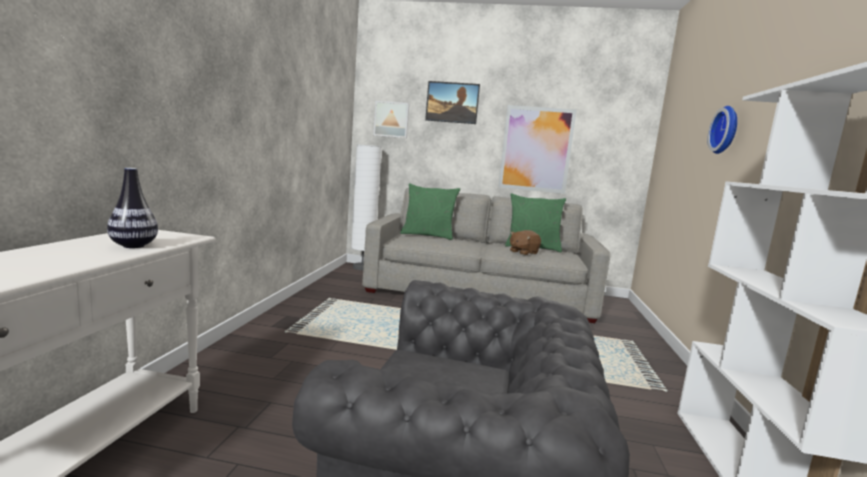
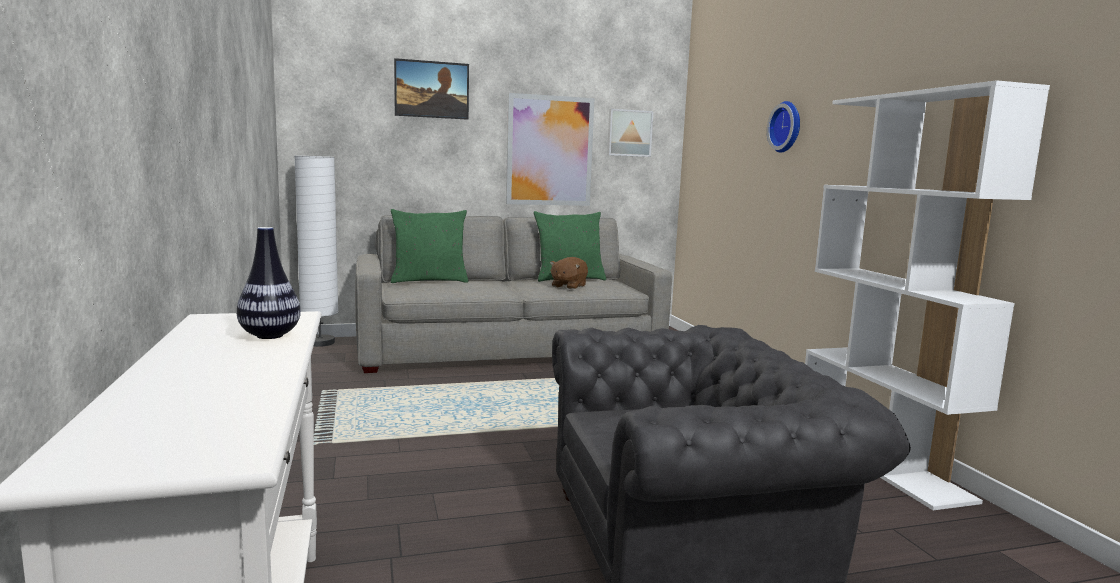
camera: 25 degrees left, 0 degrees up
picture [374,101,410,138] -> picture moved to [607,109,654,157]

